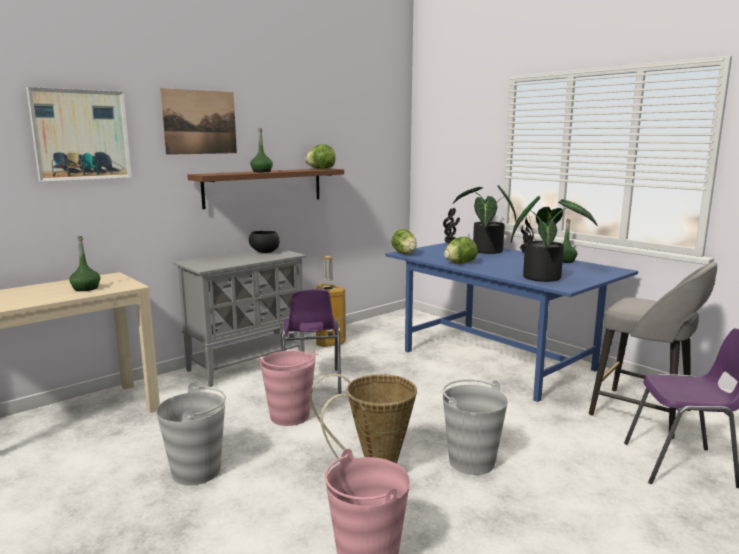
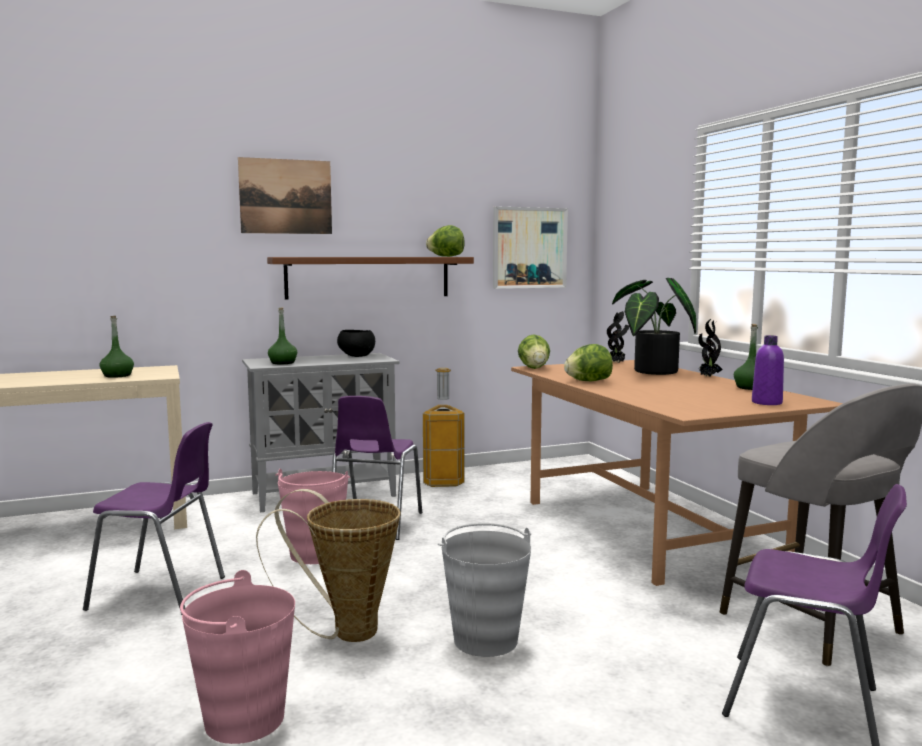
camera: 20 degrees right, 5 degrees down
picture [26,87,132,182] -> picture moved to [493,206,568,289]
grey bucket [156,383,226,485] -> purple chair [83,422,225,615]
green bottle [250,128,273,172] -> green bottle moved to [268,307,297,364]
blue dining table [386,243,638,402] -> brown dining table [511,360,843,586]
potted plant [511,196,598,282] -> none
none -> purple bottle [752,335,784,405]

